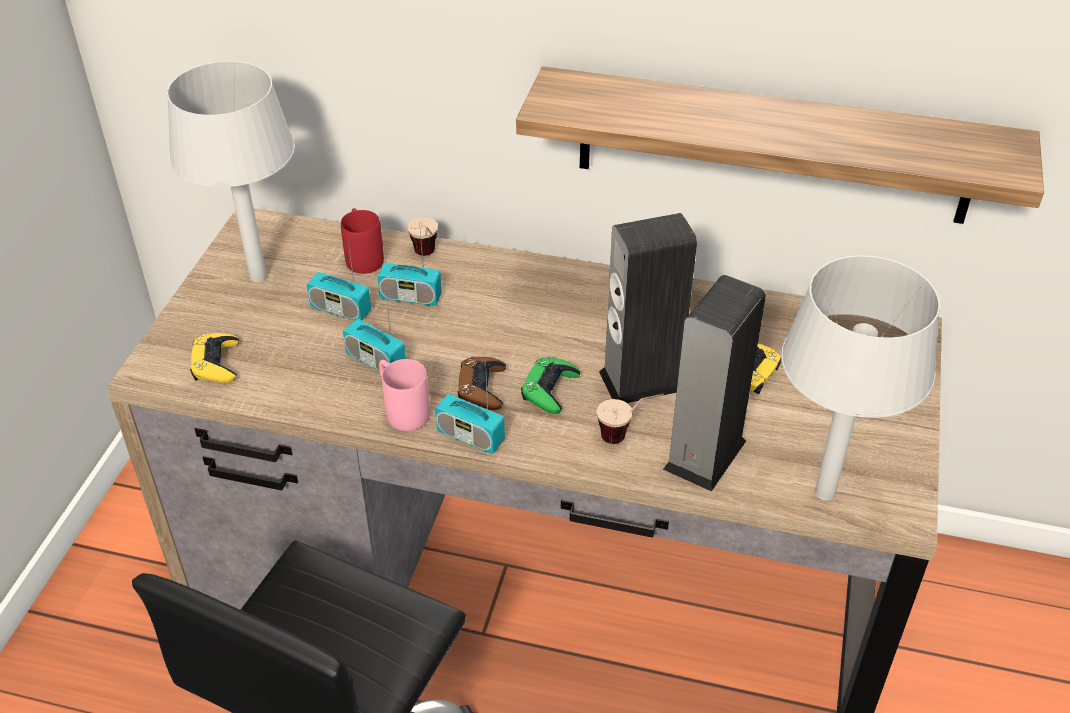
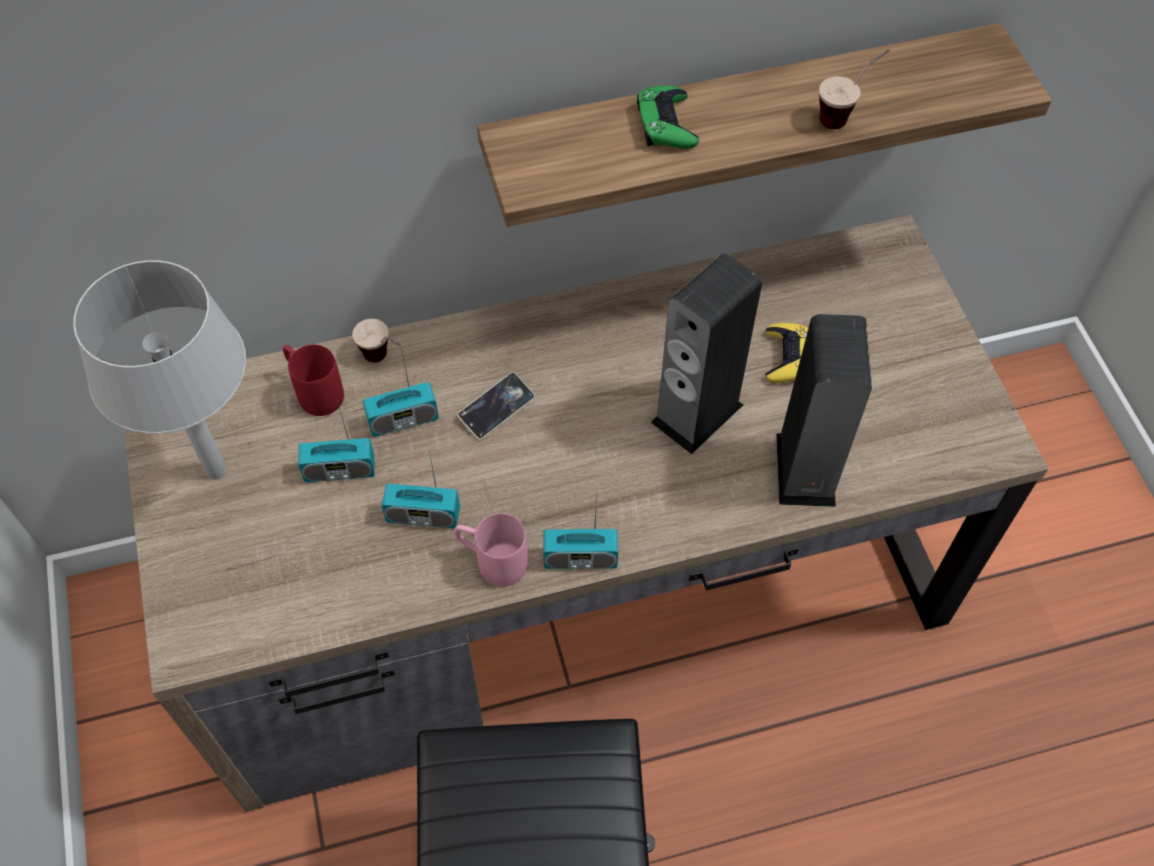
camera: 30 degrees left, 15 degrees up
yellow game controller [190,333,239,383] -> none
brown game controller [458,356,506,410] -> none
green game controller [521,357,580,414] -> green game controller moved to [637,85,699,149]
cup [597,393,664,444] -> cup moved to [819,49,890,129]
grey table lamp [781,255,940,501] -> none
none -> phone [457,372,535,440]

